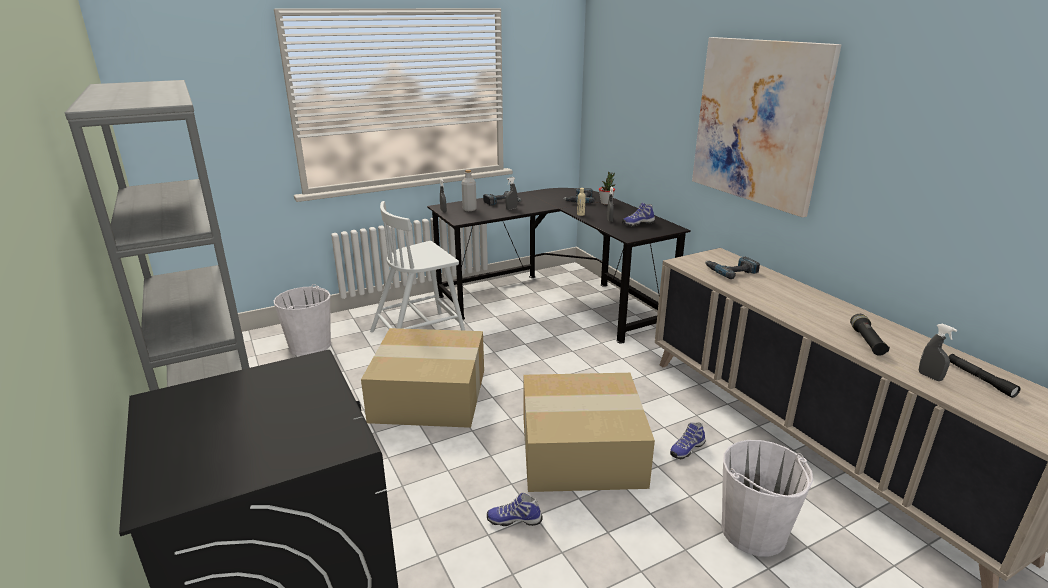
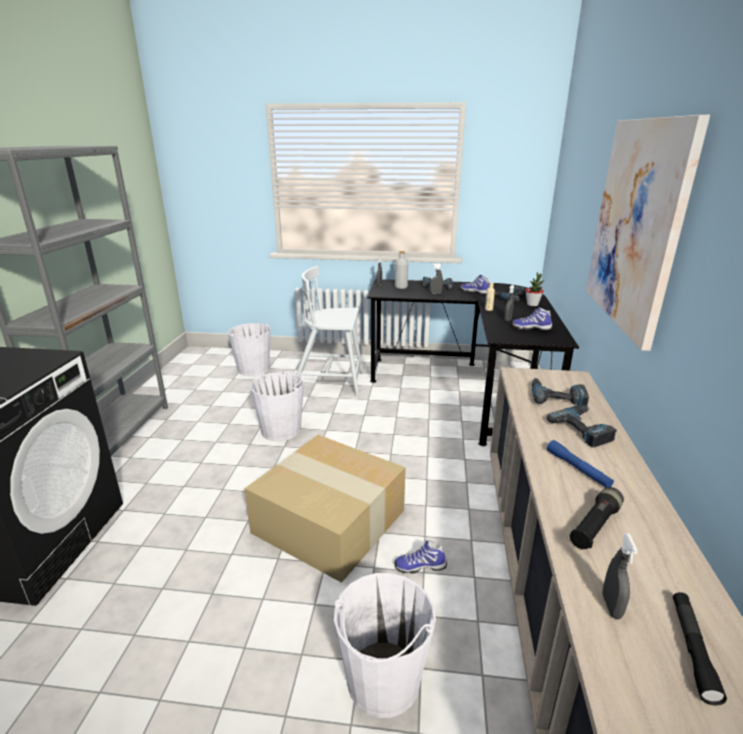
camera: 35 degrees right, 0 degrees up
cardboard box [361,328,484,428] -> white bucket [250,371,304,441]
shoe [487,493,543,526] -> shoe moved to [460,275,489,295]
none -> power drill [547,405,617,447]
none -> blue flashlight [547,440,614,487]

